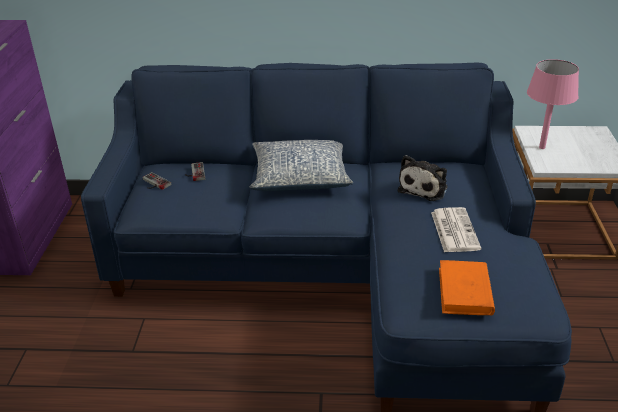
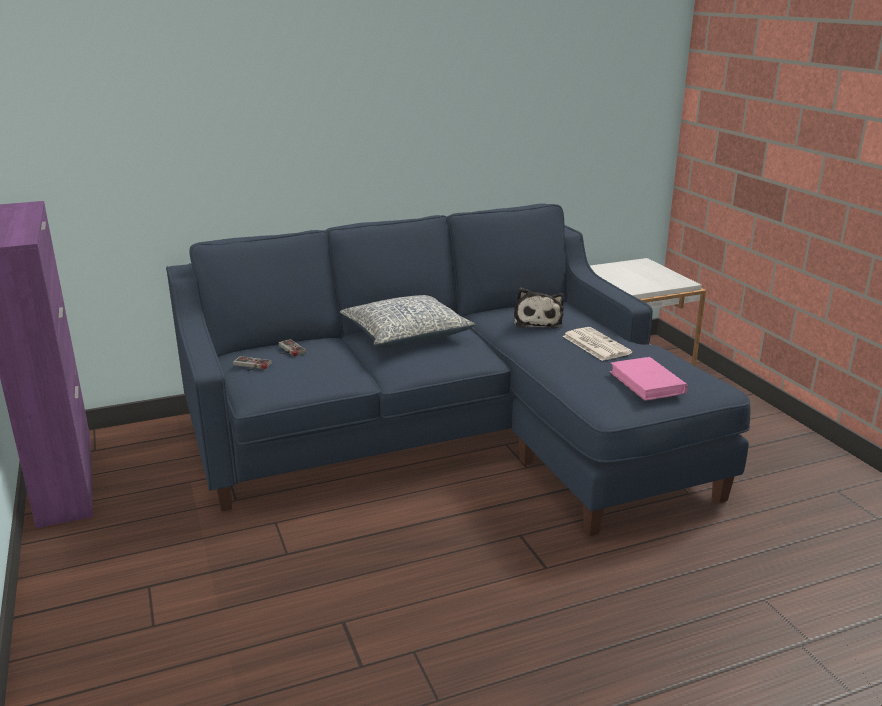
camera: 25 degrees left, 10 degrees down
orange book [439,260,495,315] -> pink book [610,357,688,401]
pink table lamp [527,59,579,149] -> none

